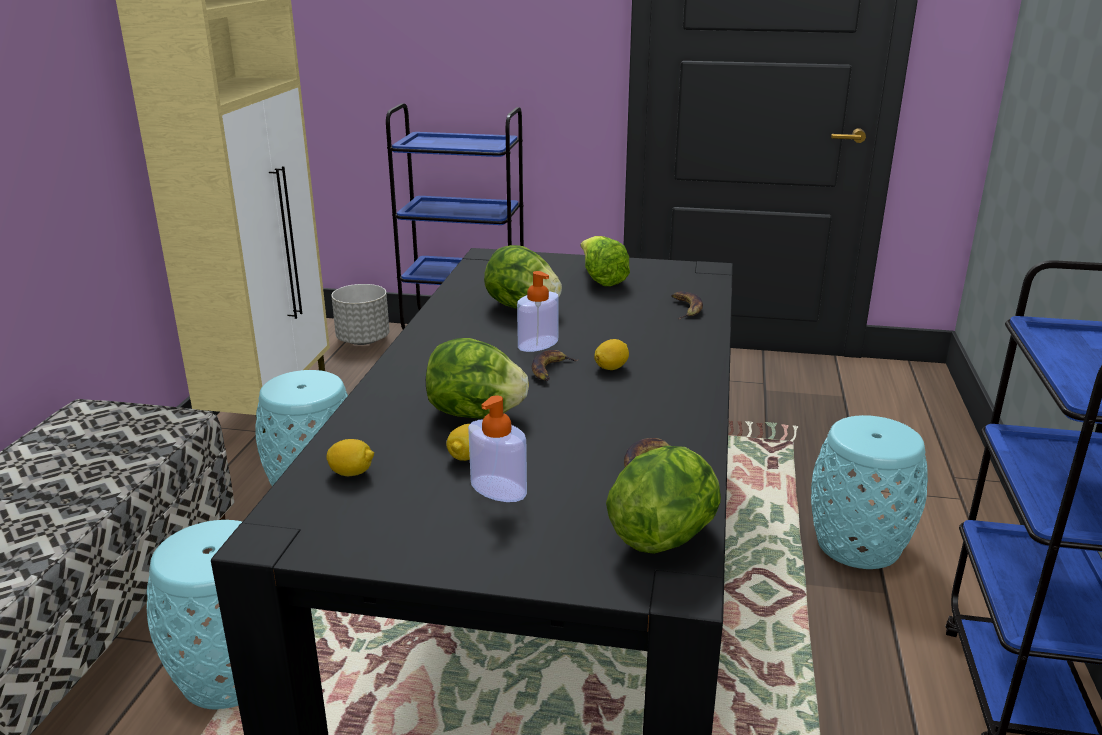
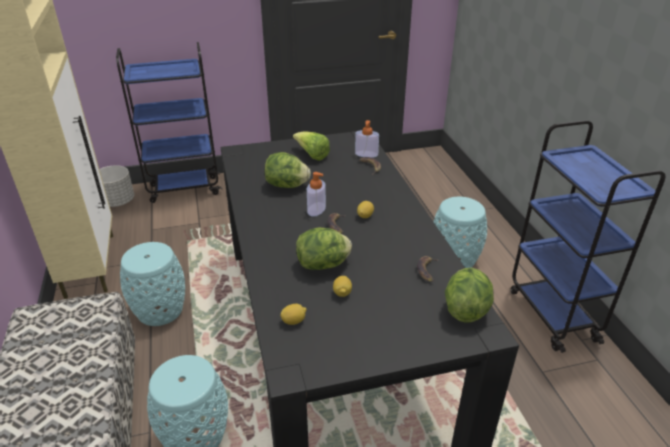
camera: 25 degrees left, 10 degrees up
soap dispenser [468,396,527,502] -> soap dispenser moved to [355,120,379,158]

